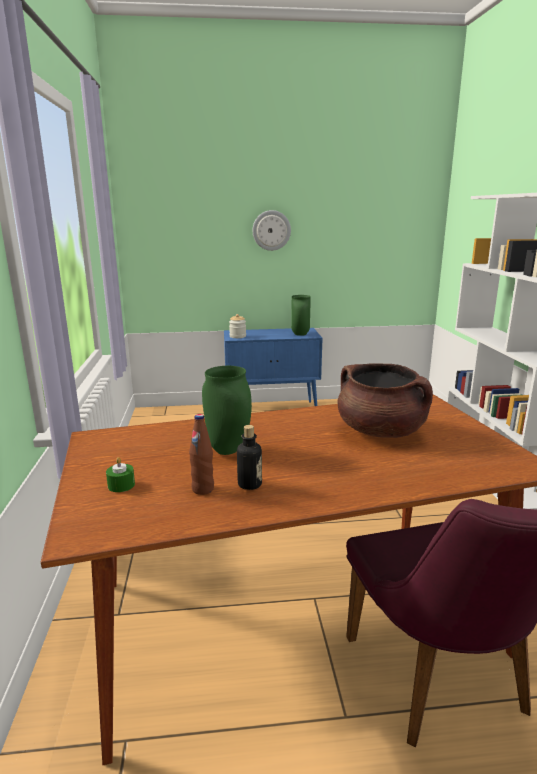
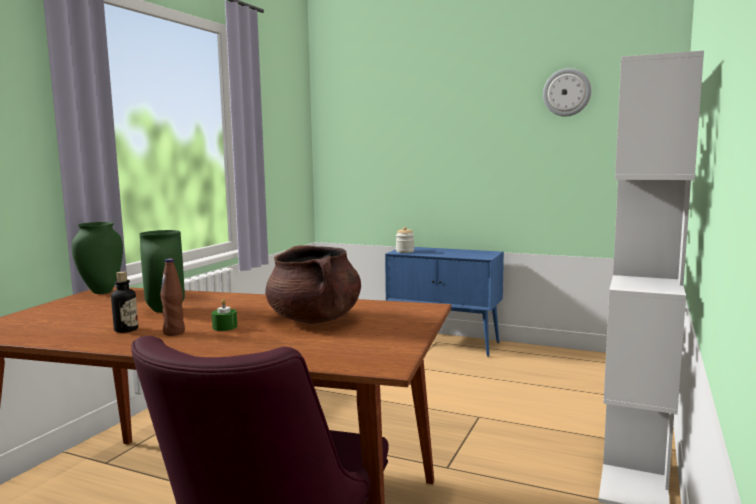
camera: 30 degrees right, 10 degrees down
green candle [106,457,135,492] -> green candle moved to [212,299,237,331]
brown bottle [189,414,214,495] -> brown bottle moved to [160,259,185,336]
wall clock [253,210,291,251] -> wall clock moved to [543,68,592,117]
green vase [291,295,311,336] -> green vase moved to [72,222,123,294]

